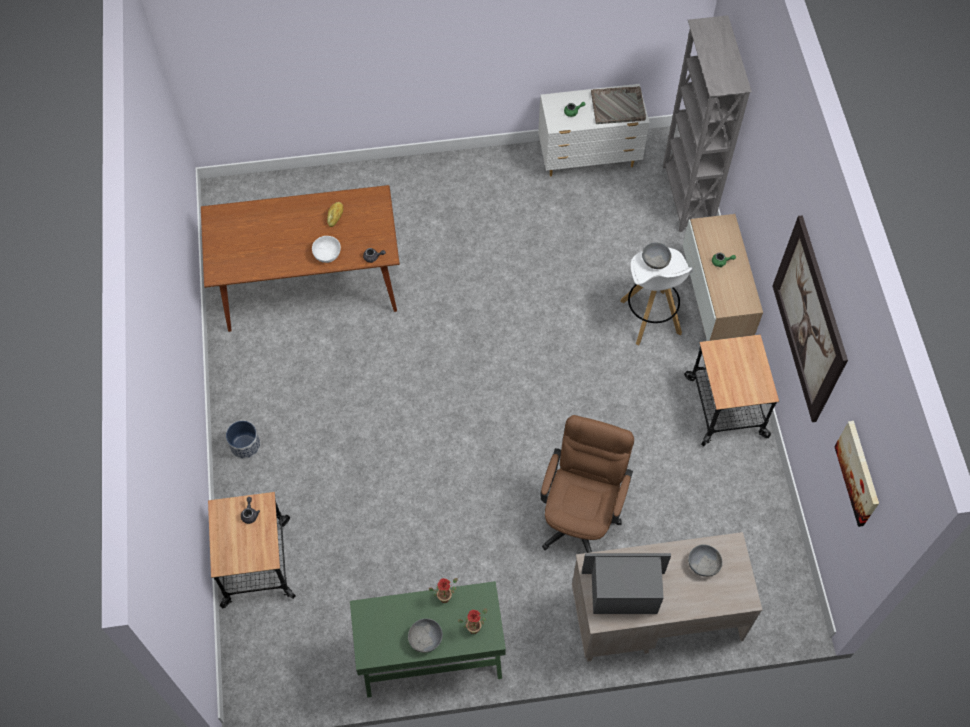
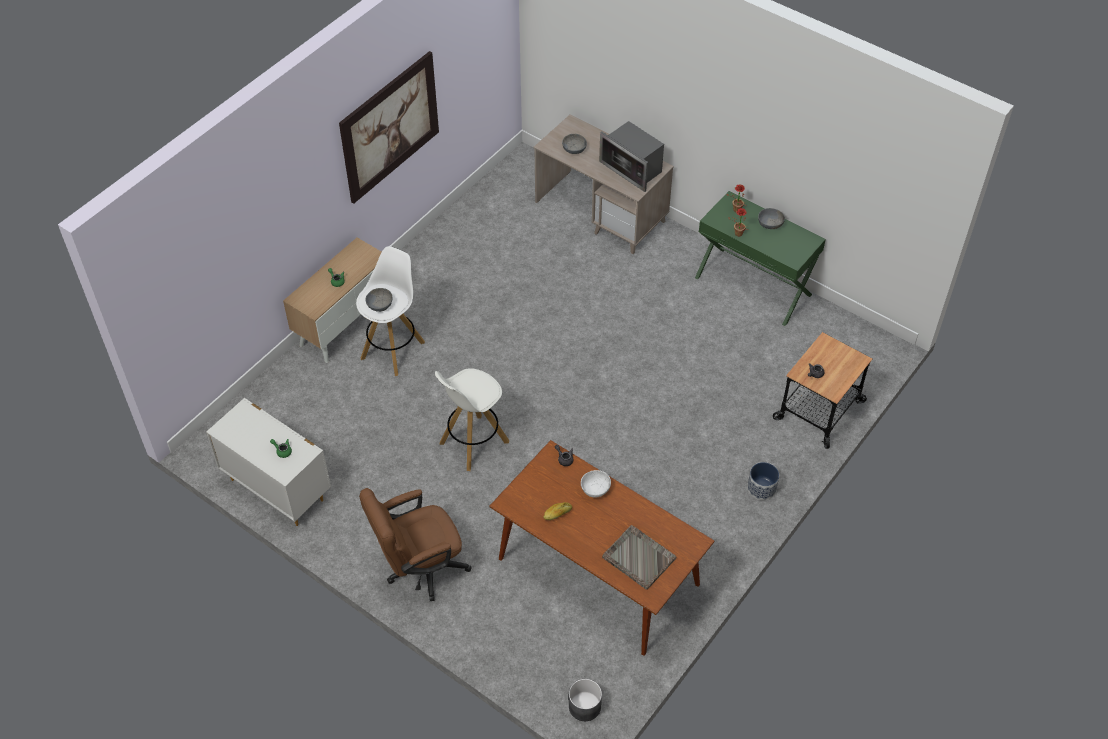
camera: 135 degrees left, 10 degrees down
brown office chair [540,415,634,553] -> brown office chair moved to [359,488,472,601]
grey tray [591,86,646,124] -> grey tray moved to [602,525,677,590]
grey bookcase [663,15,752,232] -> none
cart [684,334,779,446] -> none
picture [834,421,879,527] -> none
none -> white stool [435,368,509,471]
none -> grey planter [569,679,602,721]

